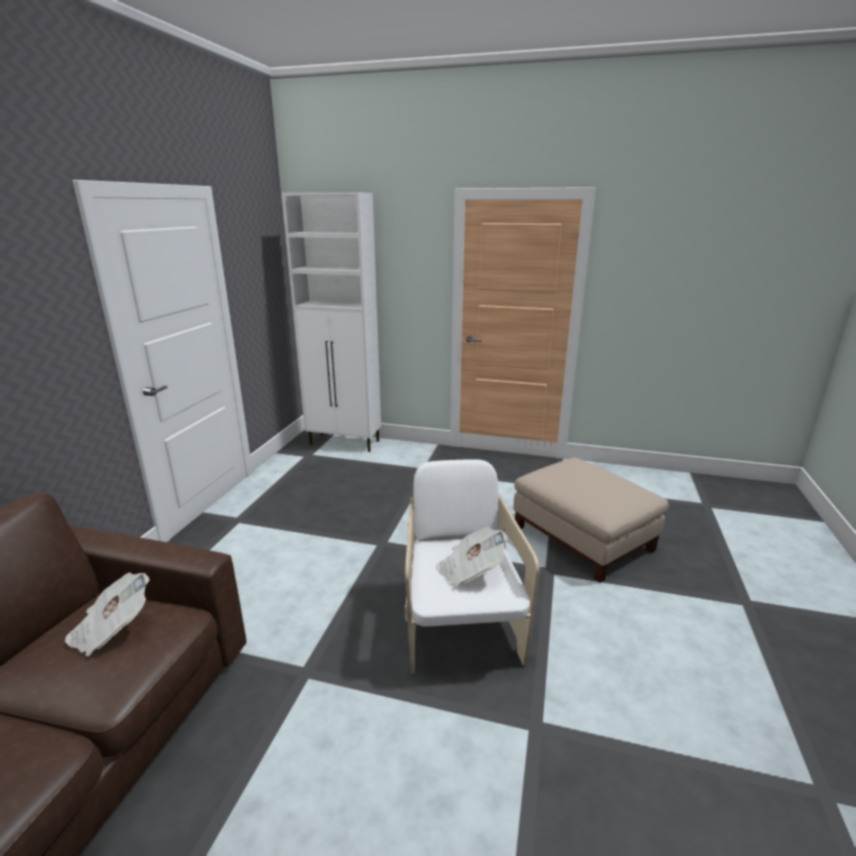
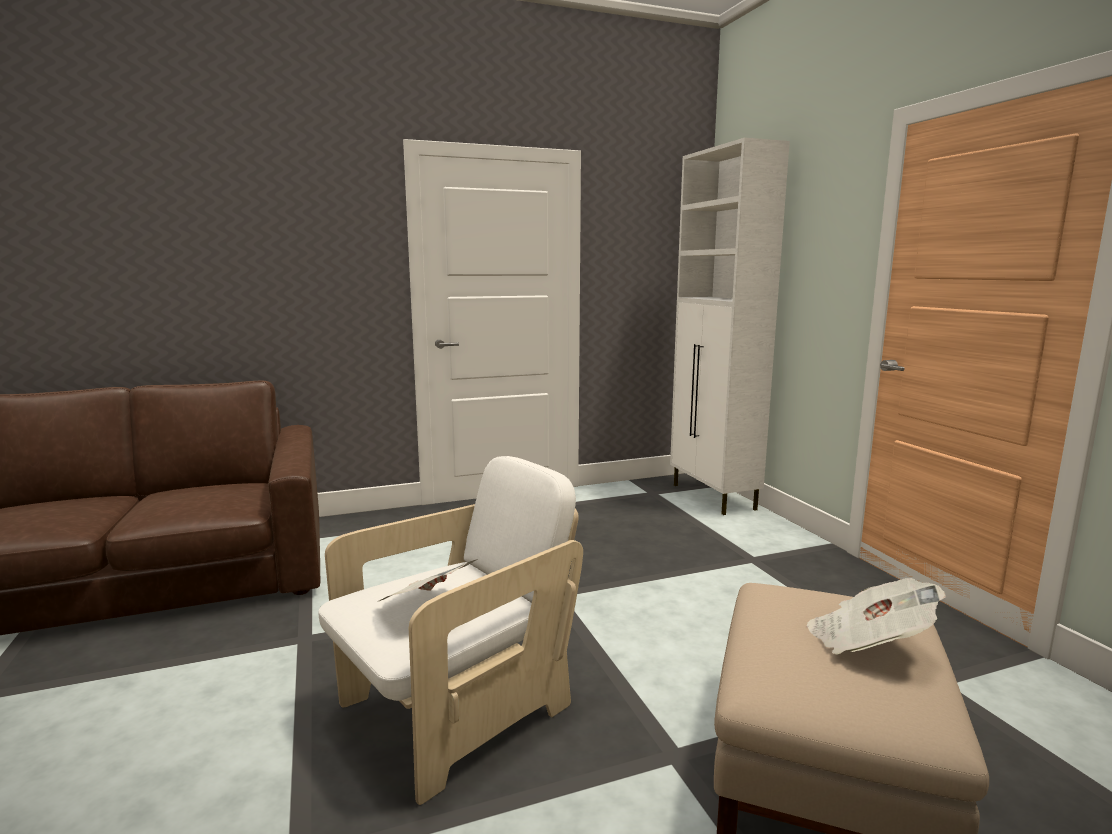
camera: 55 degrees right, 10 degrees down
newspaper [65,573,150,656] -> newspaper moved to [806,578,946,655]

